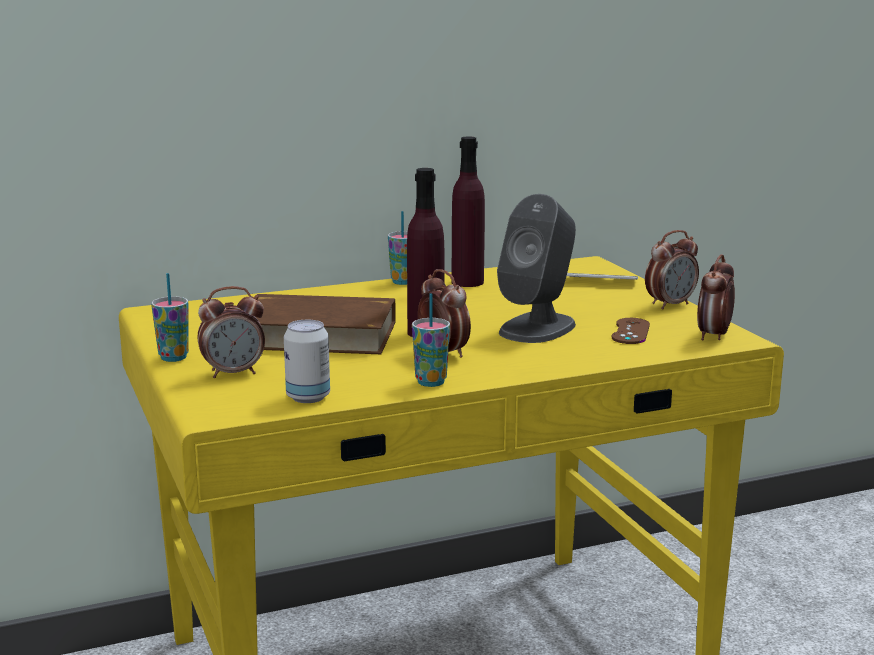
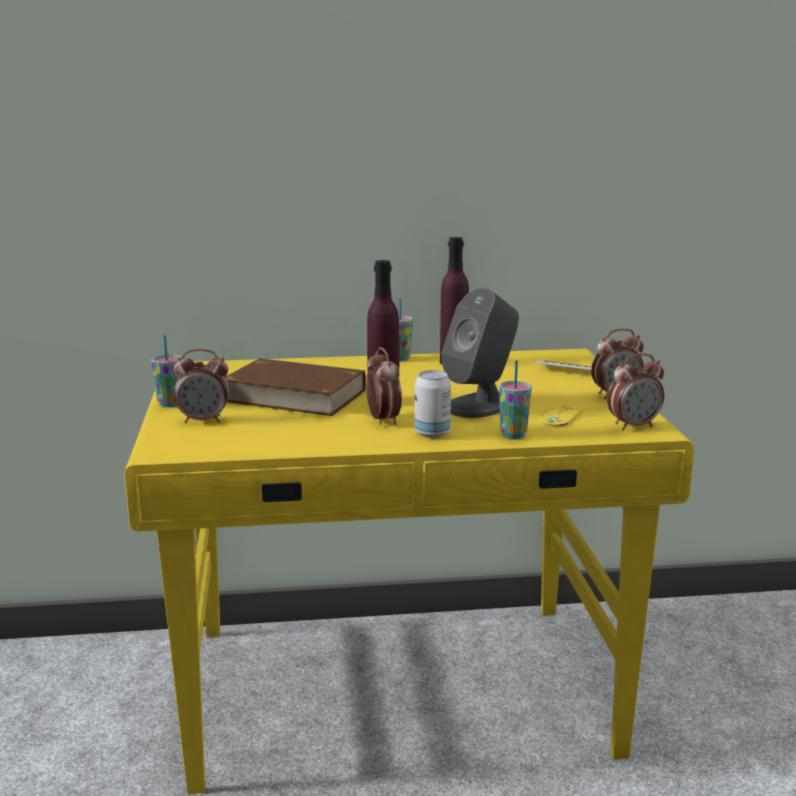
camera: 15 degrees right, 0 degrees up
can [284,320,330,403] -> can moved to [415,370,451,438]
cup [412,294,450,387] -> cup moved to [499,360,532,439]
brown game controller [612,318,650,344] -> yellow game controller [539,403,583,427]
alarm clock [697,254,735,340] -> alarm clock turned 150 degrees counterclockwise [607,353,664,430]

